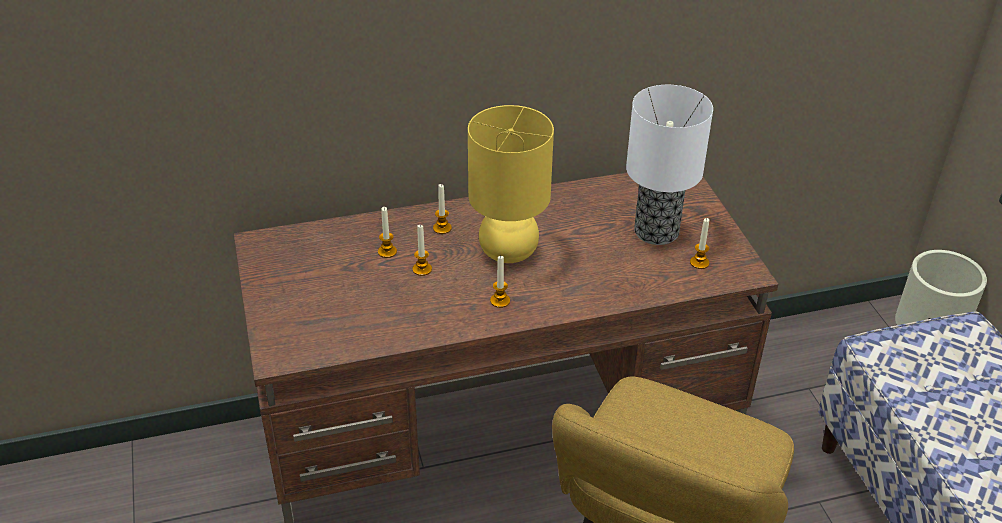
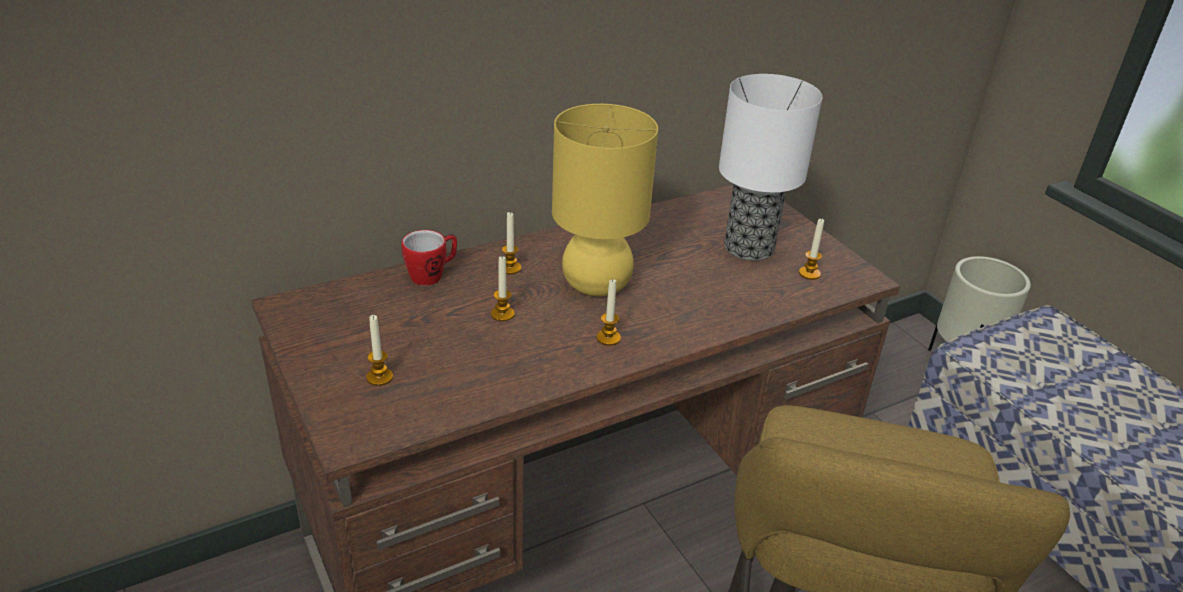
camera: 15 degrees left, 5 degrees down
candle [378,207,397,258] -> candle moved to [366,315,393,386]
none -> mug [401,230,457,286]

